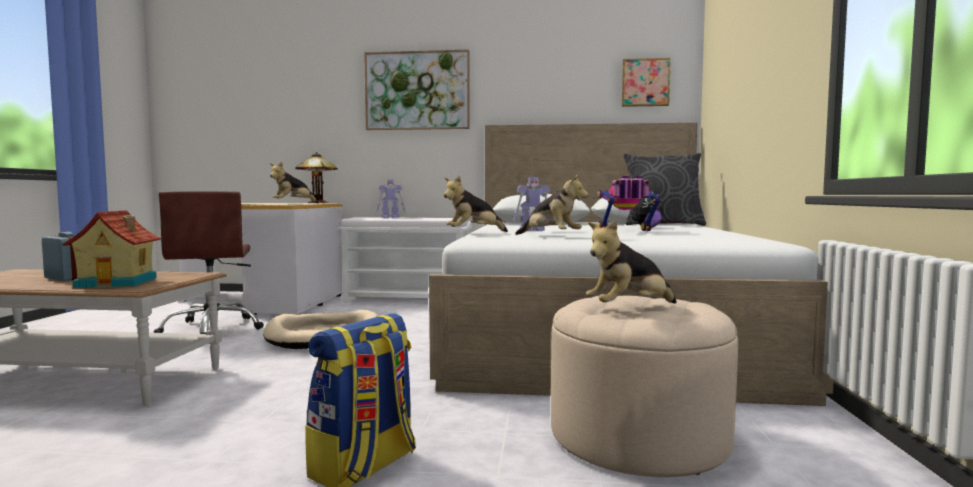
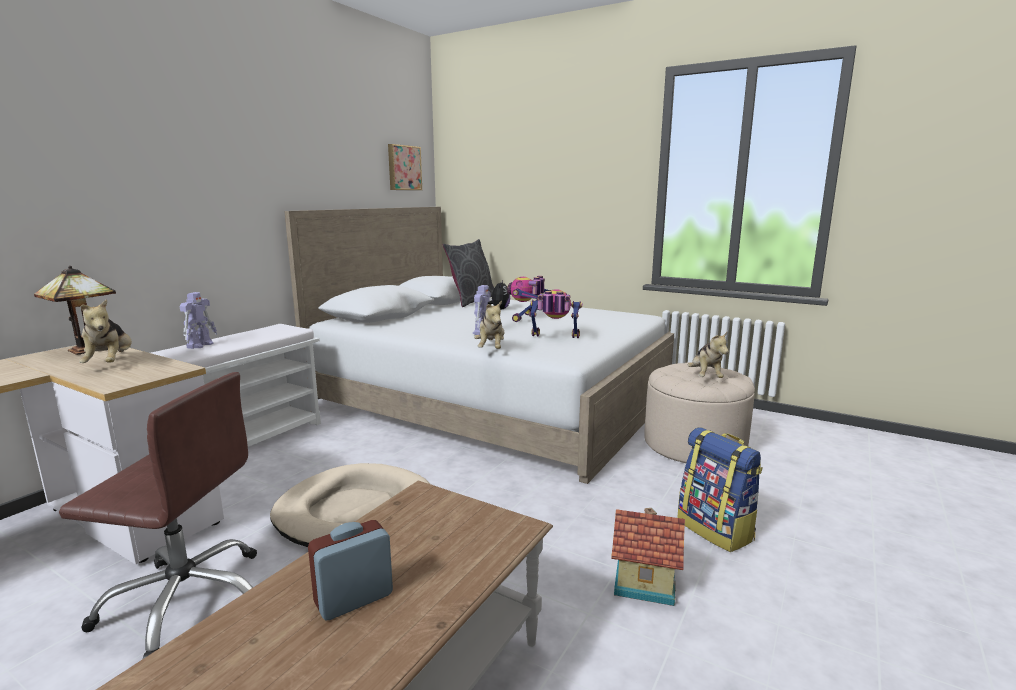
camera: 65 degrees left, 10 degrees up
toy house [62,210,161,288] -> toy house moved to [611,508,685,606]
picture [364,49,470,130] -> none
plush toy [515,174,589,235] -> toy robot [529,289,583,338]

